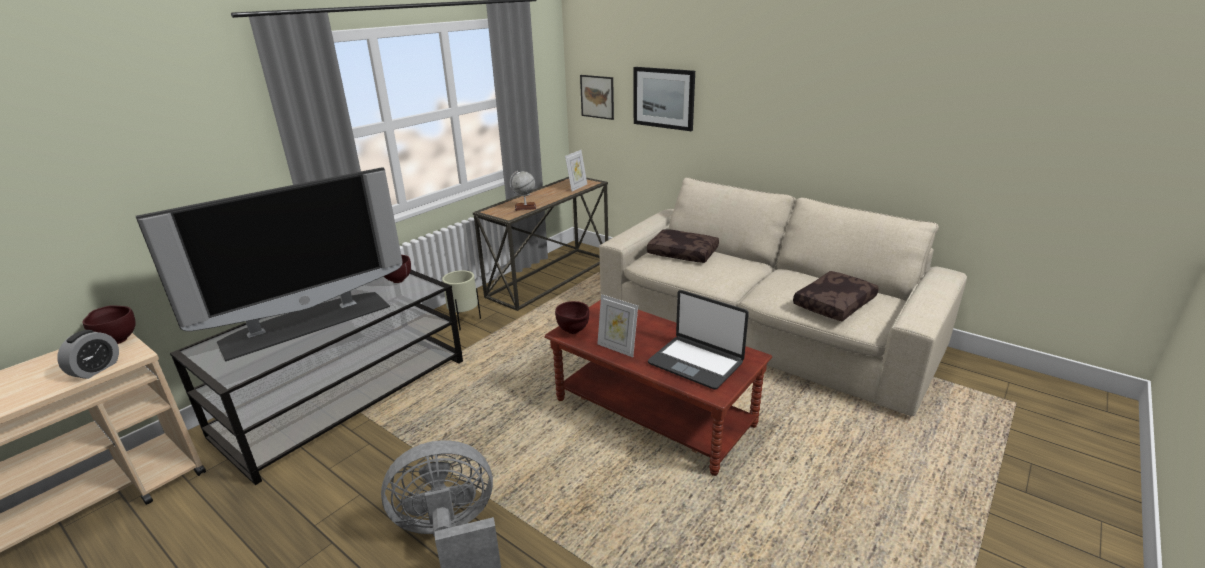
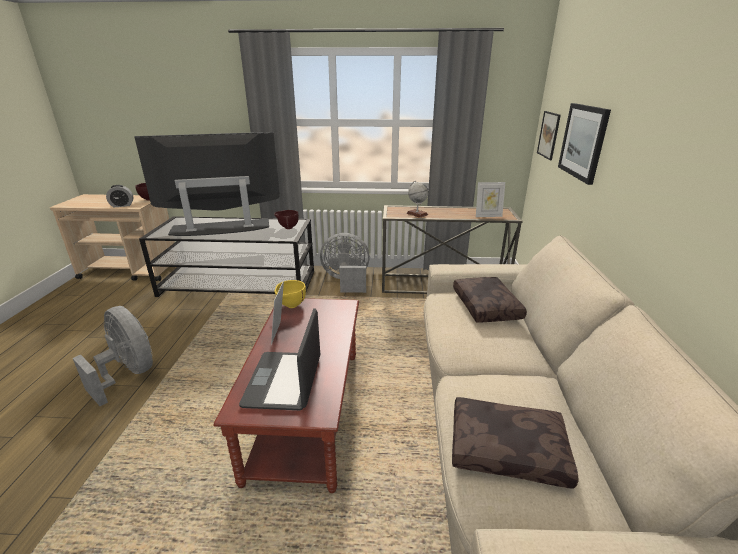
camera: 55 degrees right, 0 degrees up
television [136,167,403,361] -> television turned 150 degrees clockwise [134,132,280,236]
beige planter [442,270,481,330] -> grey fan [320,233,370,293]
brown bowl [555,301,589,334] -> yellow bowl [275,280,306,308]

